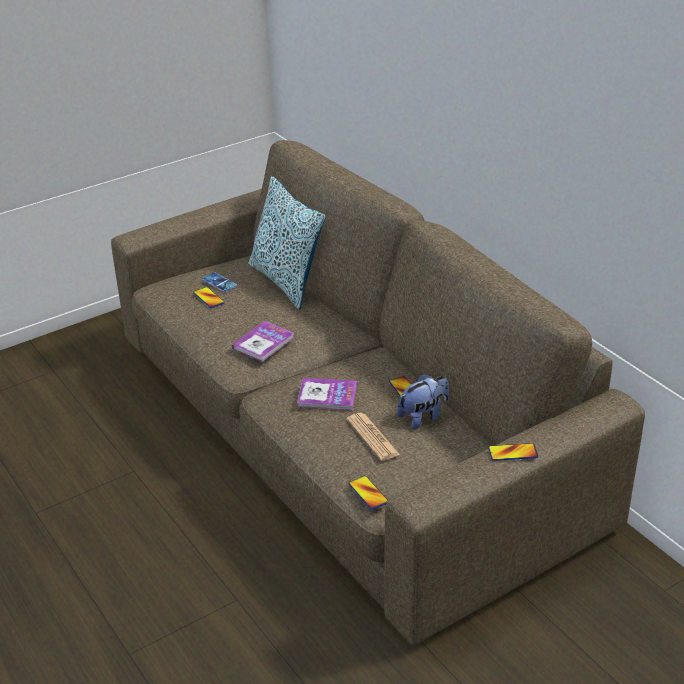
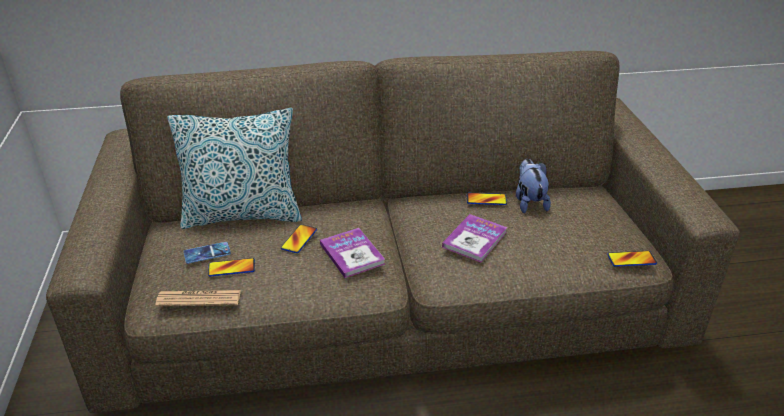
camera: 65 degrees left, 0 degrees up
newspaper [347,413,400,461] -> newspaper moved to [155,290,241,306]
phone [488,443,538,461] -> phone moved to [281,224,317,253]

